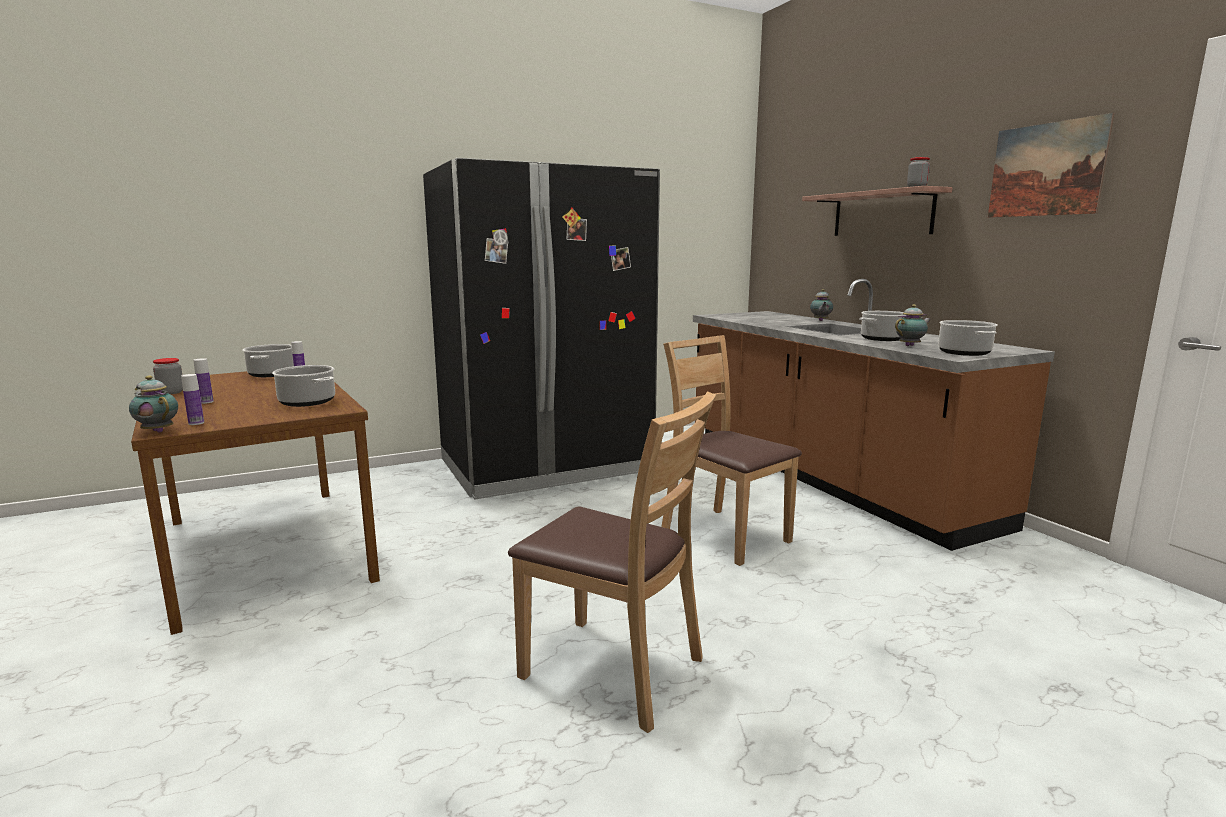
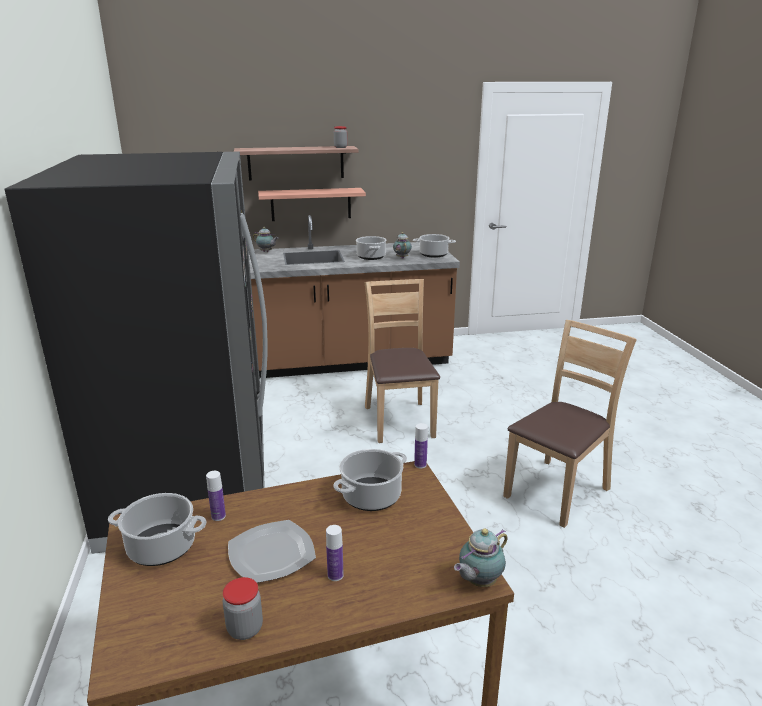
camera: 75 degrees left, 10 degrees up
bottle [181,374,204,425] -> bottle moved to [414,423,428,468]
brown chair [661,335,802,566] -> brown chair turned 105 degrees clockwise [364,279,440,443]
picture [988,113,1114,218] -> none
none -> plate [228,520,316,583]
none -> shelf [258,188,366,221]

